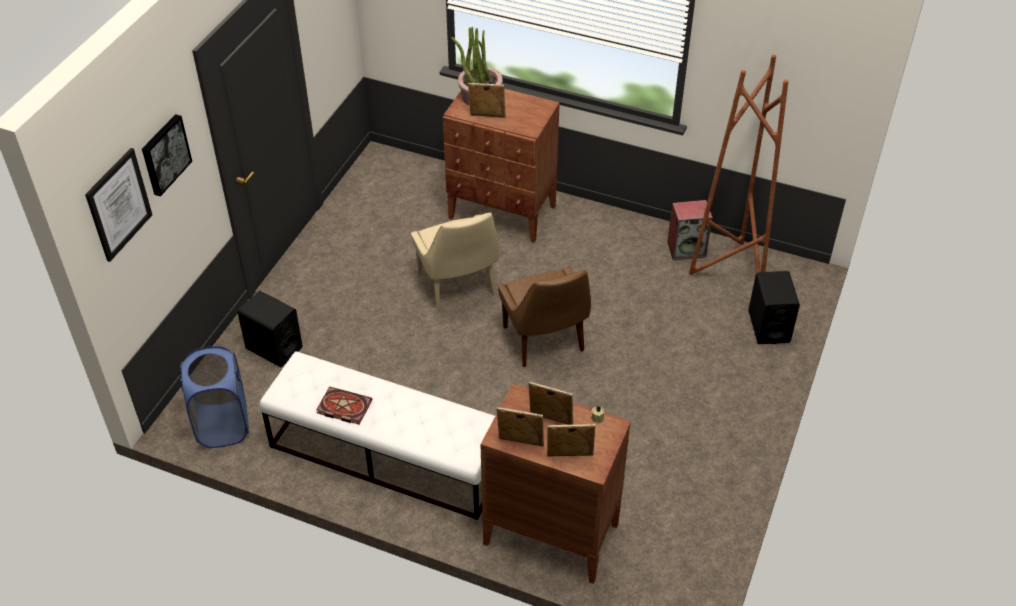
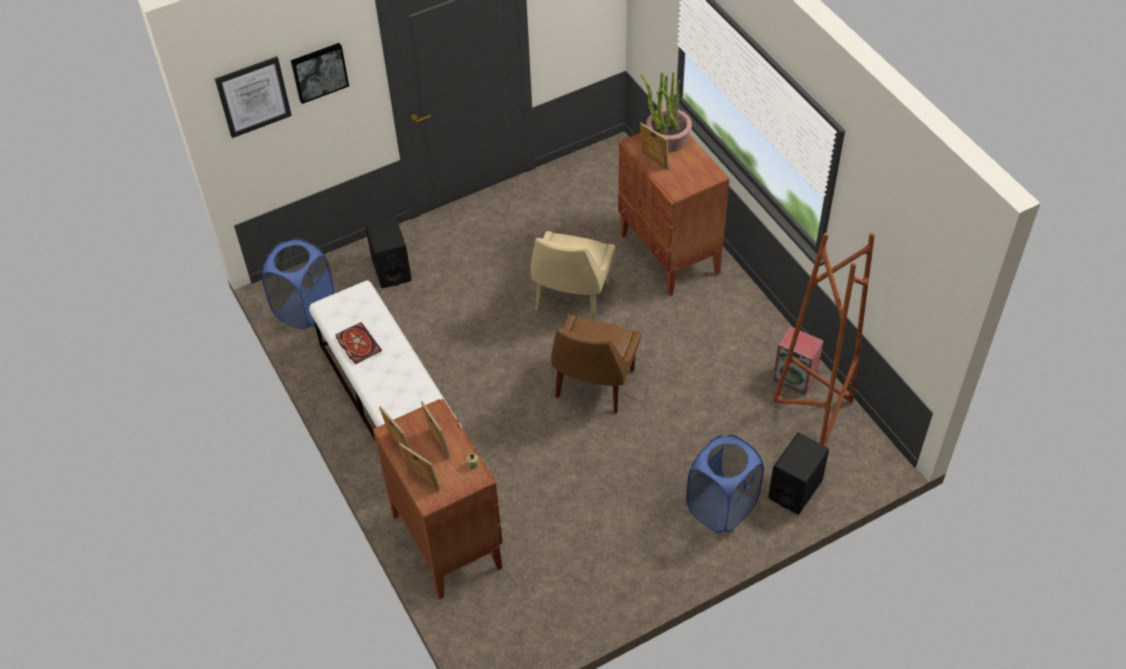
camera: 40 degrees right, 5 degrees up
none -> blue laundry basket [686,435,764,533]

